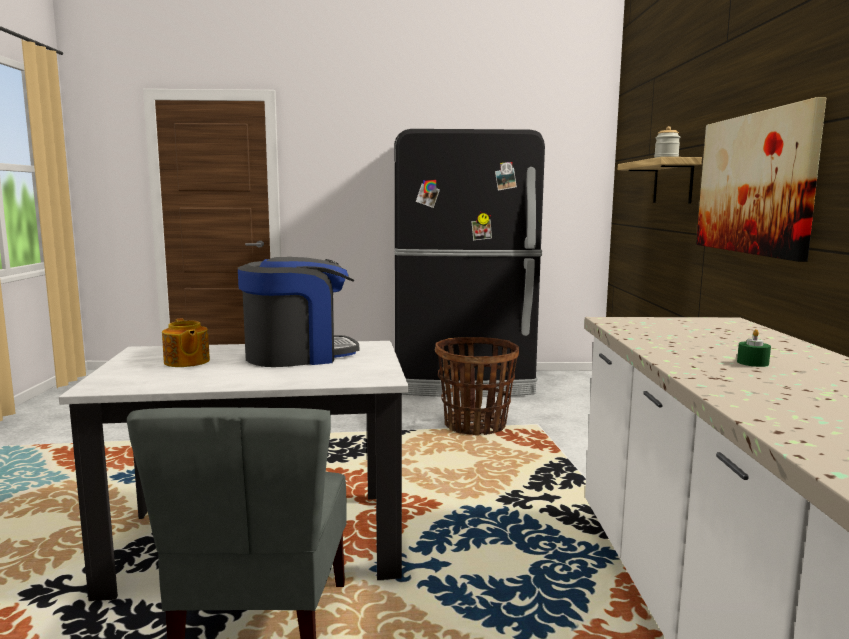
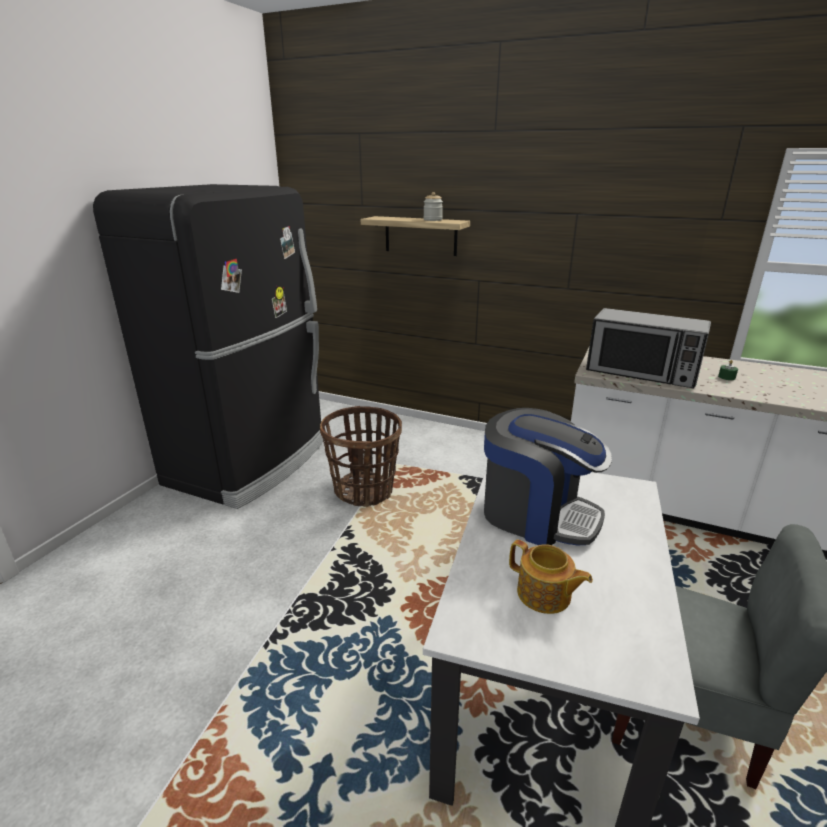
camera: 65 degrees left, 15 degrees up
teapot [162,319,210,367] -> teapot turned 45 degrees clockwise [509,540,593,614]
coffee machine [238,257,359,367] -> coffee machine turned 120 degrees clockwise [484,408,612,546]
picture [696,97,826,262] -> none
none -> microwave [586,308,711,388]

